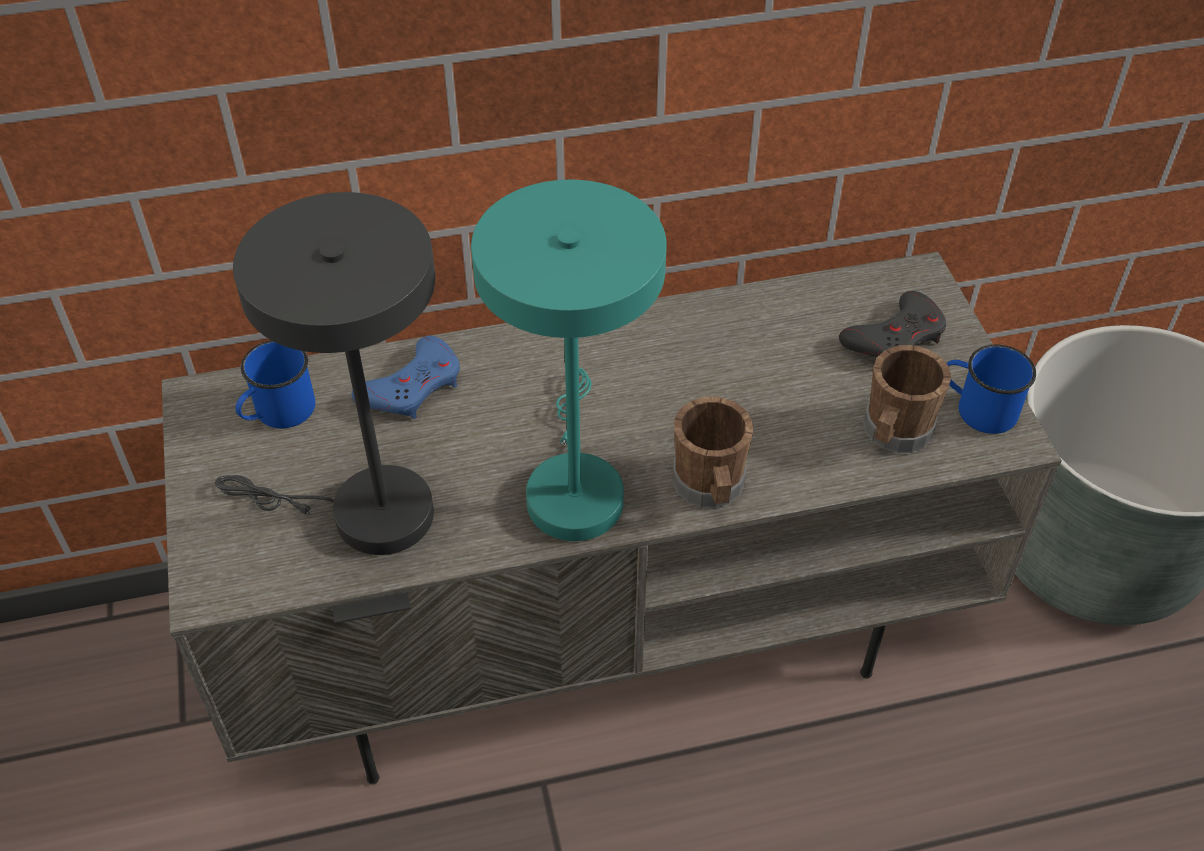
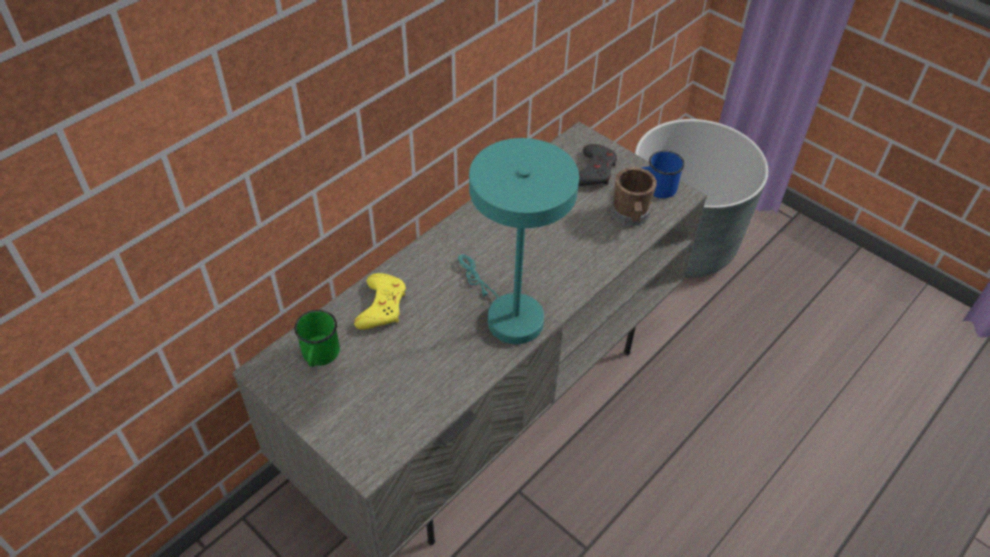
camera: 35 degrees left, 0 degrees up
grey table lamp [215,192,436,555] -> none
blue mug [235,340,315,428] -> green mug [294,310,340,367]
blue game controller [352,336,460,419] -> yellow game controller [354,273,406,330]
brown mug [673,397,753,508] -> none

